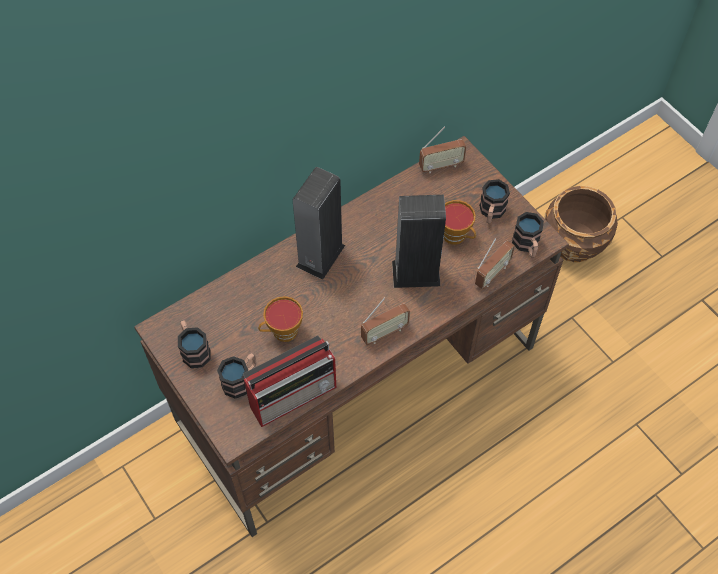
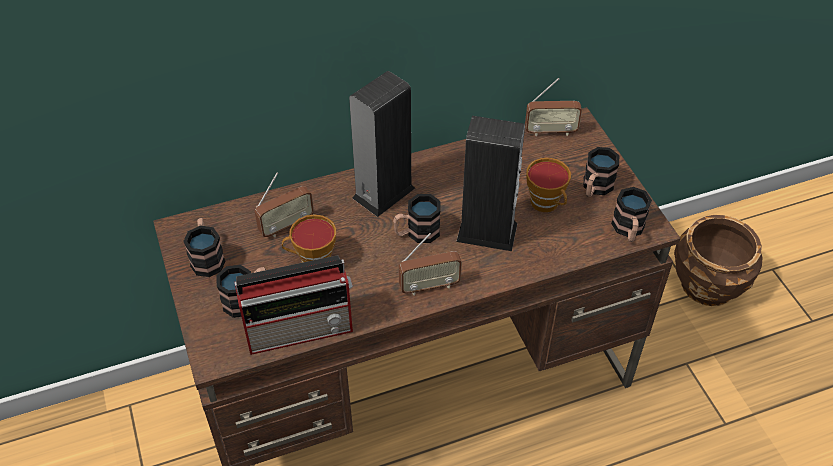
camera: 15 degrees right, 10 degrees down
radio [475,238,515,289] -> radio moved to [255,173,314,237]
none -> mug [393,194,441,243]

